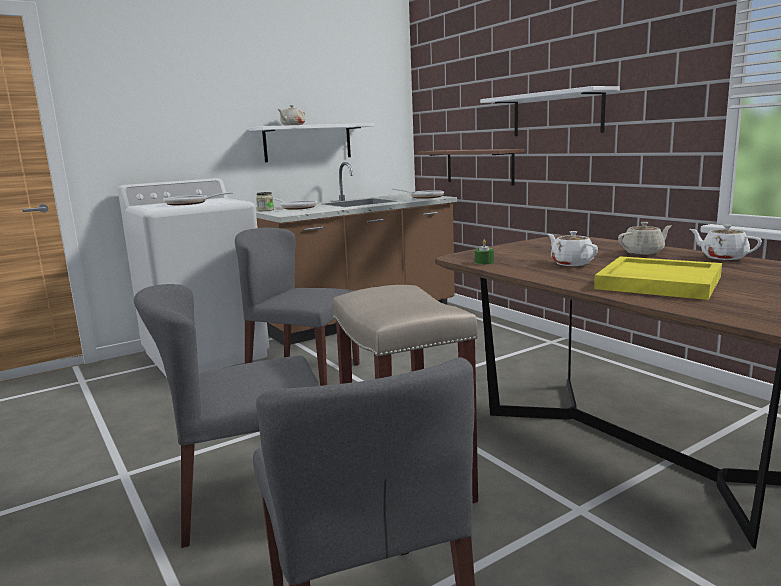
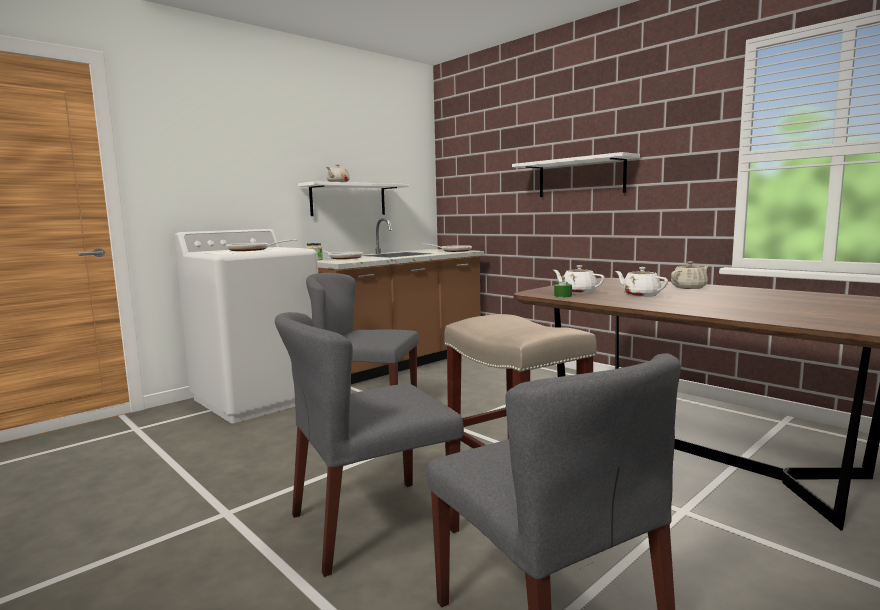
camera: 10 degrees left, 5 degrees down
brown shelf [417,149,524,186] -> none
yellow tray [594,256,722,300] -> none
white teapot [690,225,762,260] -> white teapot moved to [553,265,605,294]

